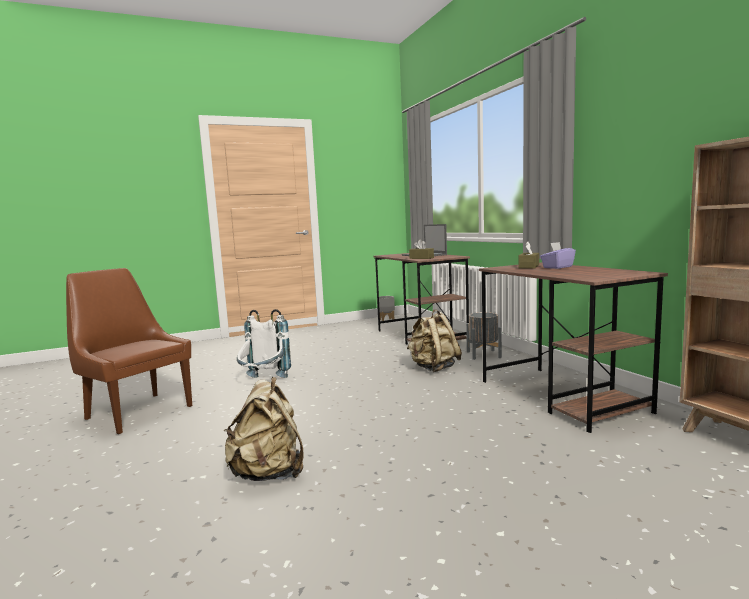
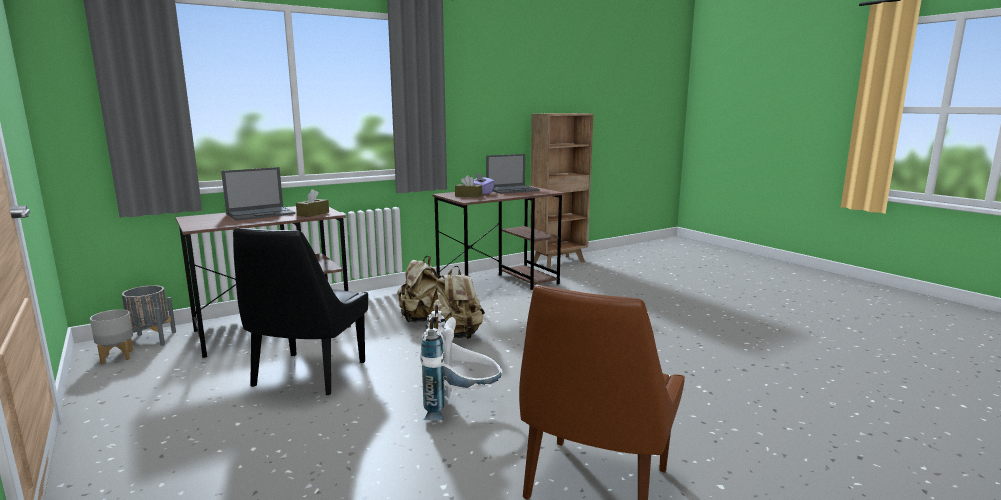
camera: 100 degrees left, 5 degrees up
beige backpack [224,377,303,481] -> beige backpack moved to [425,266,485,339]
grey planter [466,312,502,360] -> grey planter moved to [122,285,176,346]
none -> black chair [233,228,368,395]
none -> laptop [486,154,540,194]

